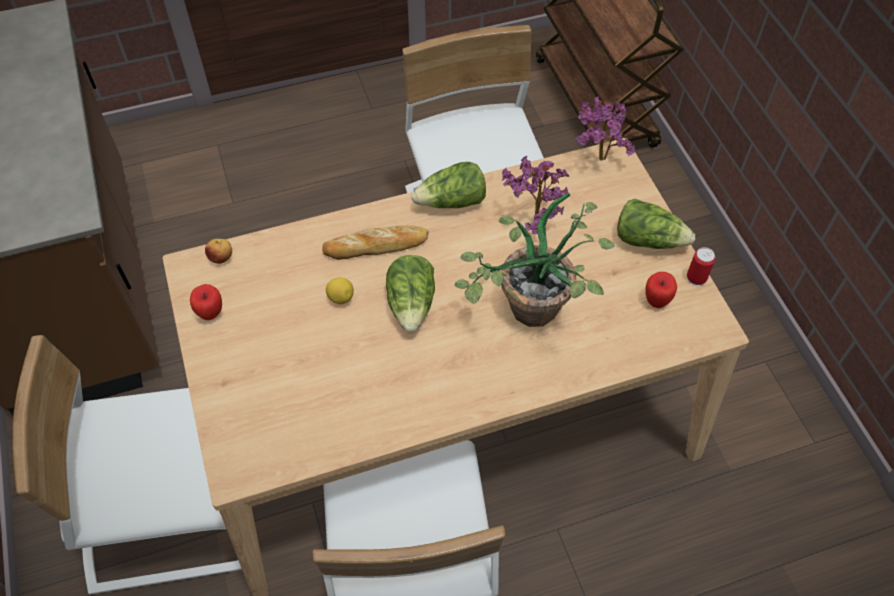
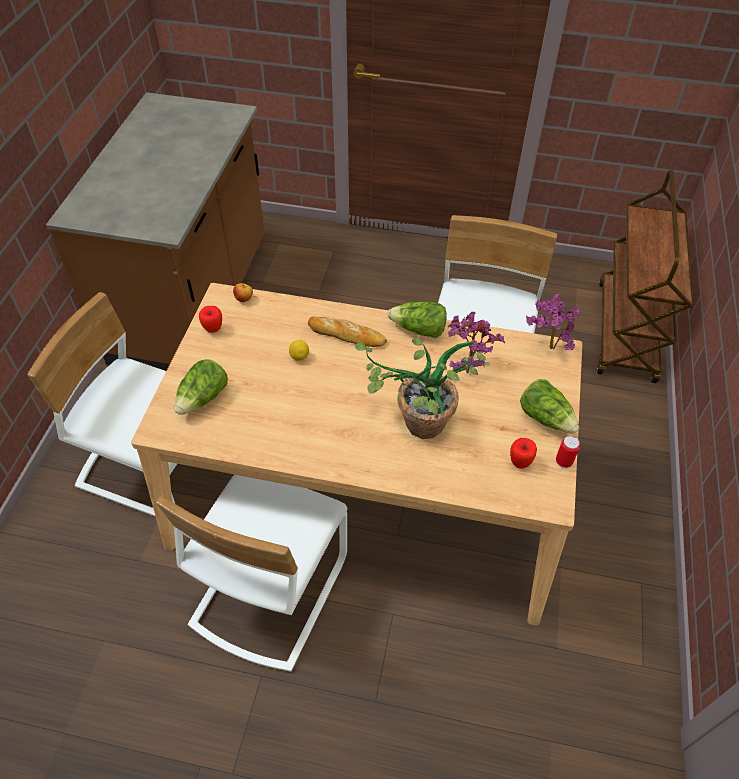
camera: 30 degrees right, 5 degrees down
lettuce [386,255,435,333] -> lettuce moved to [174,359,228,415]

